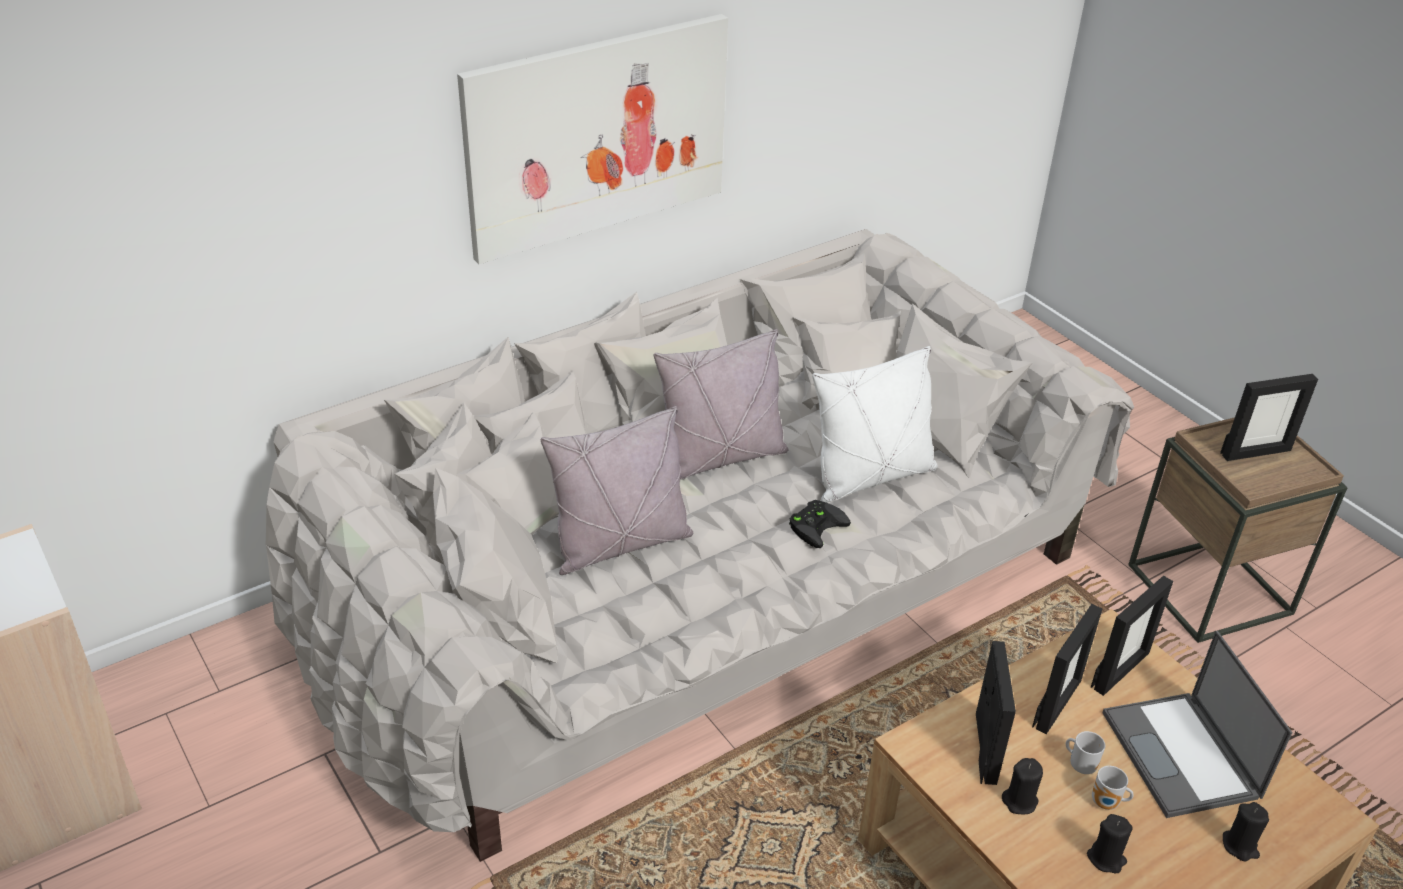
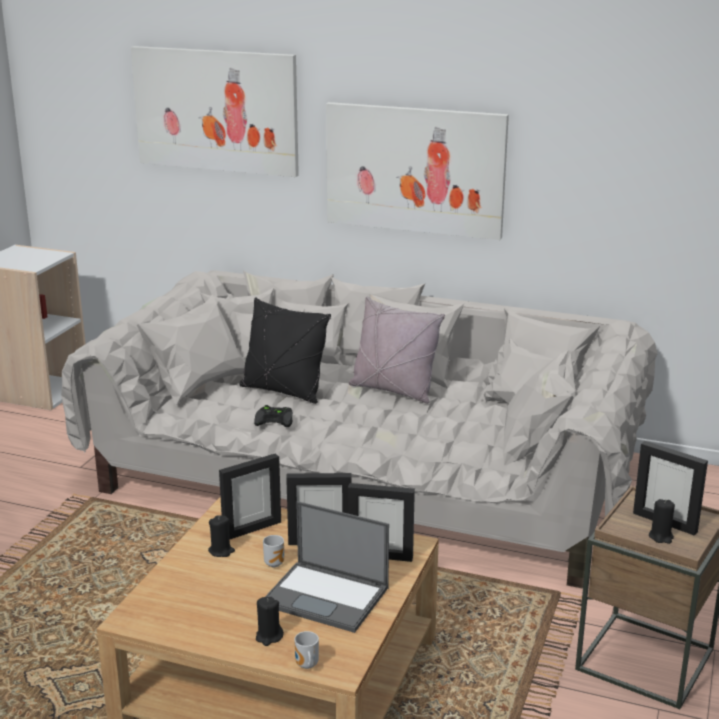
camera: 55 degrees right, 15 degrees down
purple pillow [541,406,693,575] -> black pillow [239,297,331,404]
black game controller [789,500,851,548] -> black game controller moved to [254,405,293,427]
white pillow [812,346,938,503] -> none
black candle [1087,814,1133,873] -> black candle moved to [649,499,675,544]
mug [1092,766,1134,810] -> mug moved to [294,631,319,669]
laptop [1102,631,1293,818] -> laptop turned 105 degrees counterclockwise [265,501,389,633]
none -> picture [131,46,299,177]

